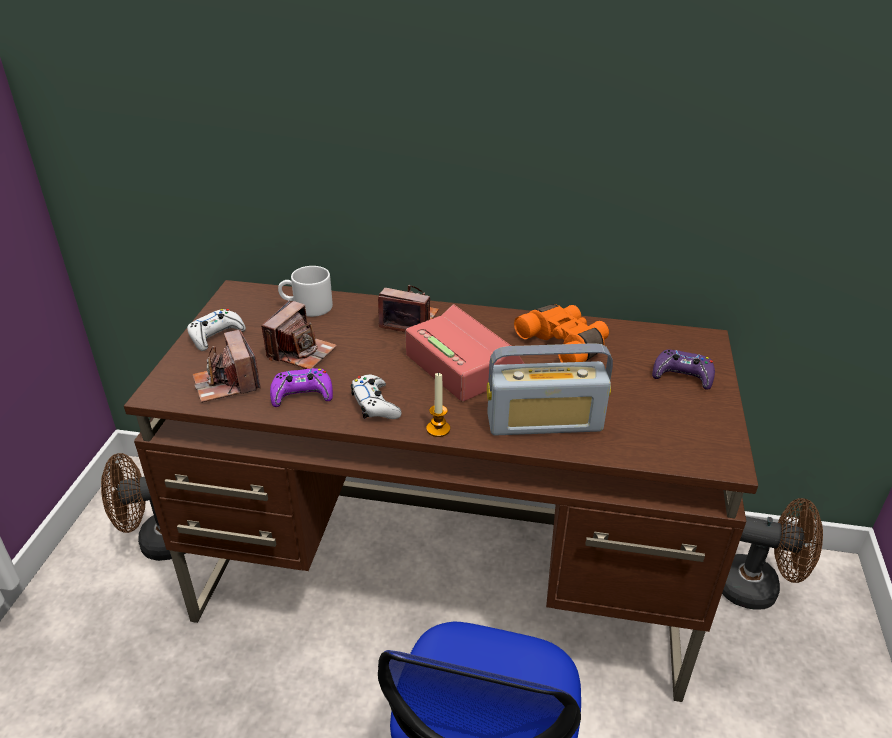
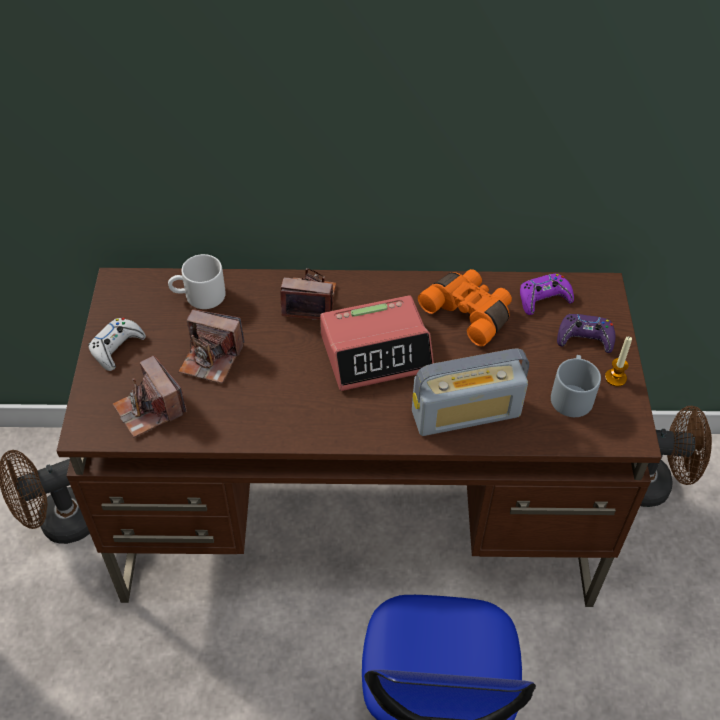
camera: 10 degrees left, 15 degrees up
camera [261,300,337,369] -> camera turned 90 degrees clockwise [178,309,245,384]
purple game controller [270,368,333,407] -> purple game controller moved to [520,273,574,315]
white game controller [351,374,402,419] -> none
alarm clock [406,304,525,401] -> alarm clock turned 120 degrees clockwise [320,295,434,391]
candle [427,372,450,437] -> candle moved to [605,337,632,386]
none -> grey mug [551,355,601,417]

